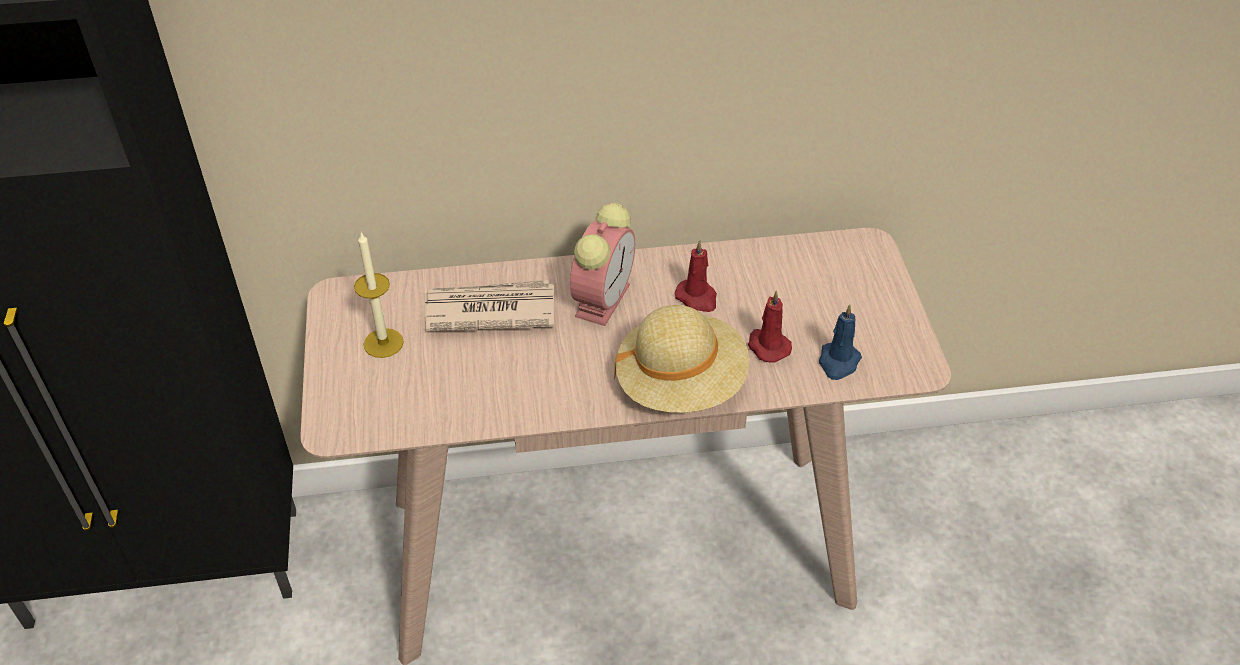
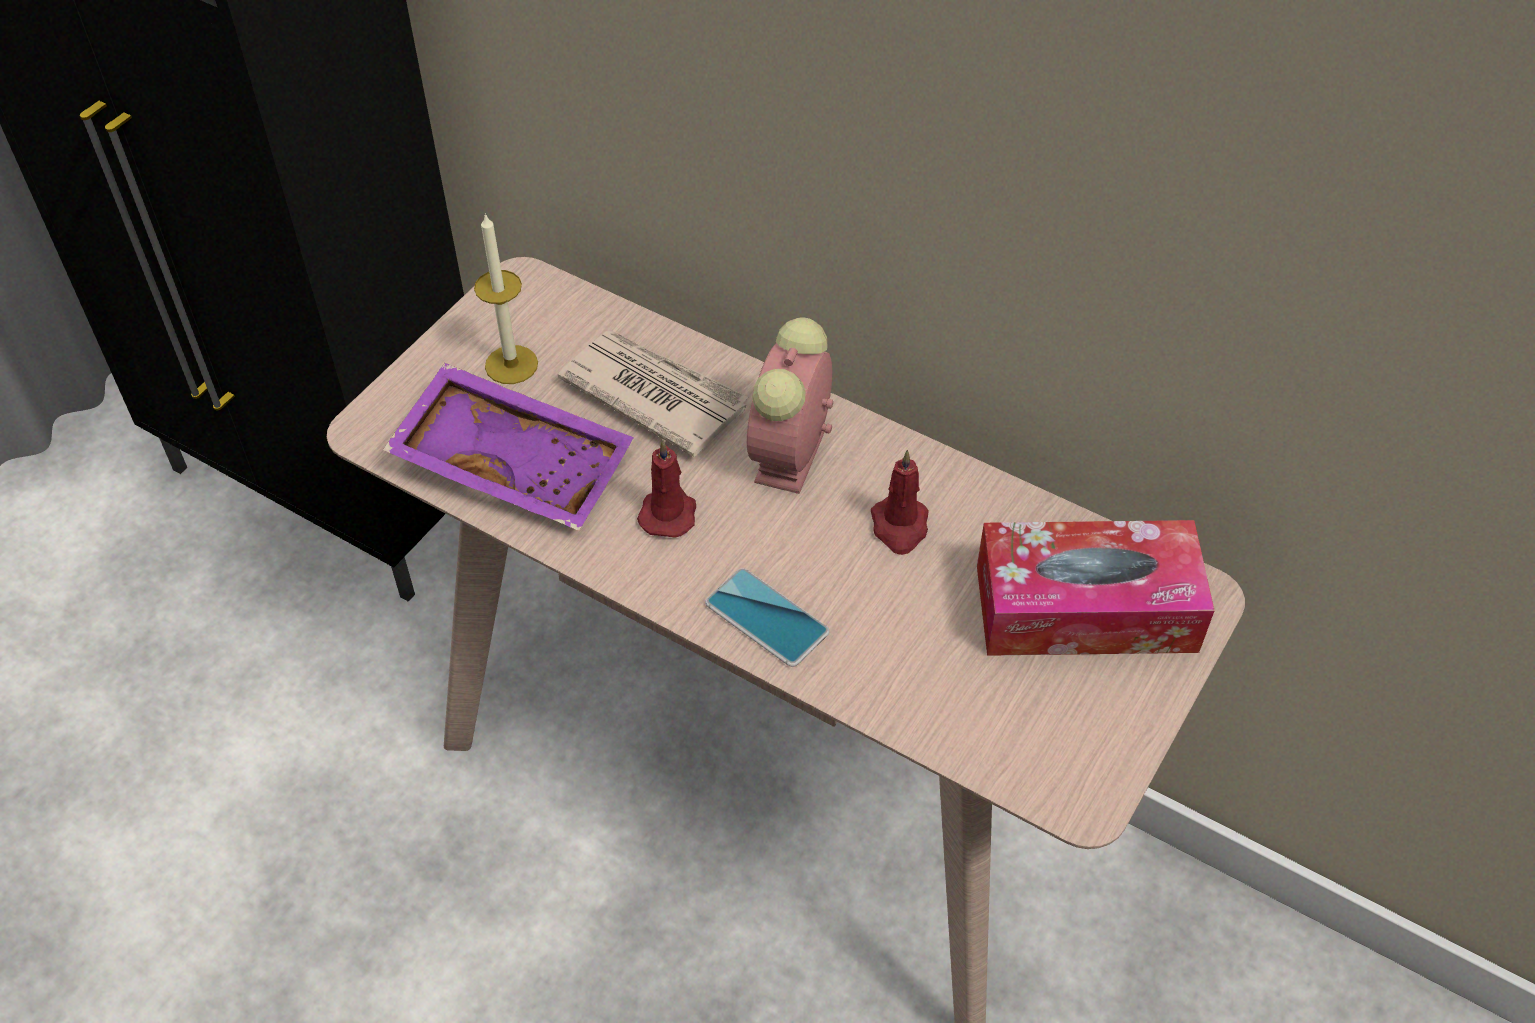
camera: 40 degrees right, 5 degrees up
alarm clock [570,203,635,326] -> alarm clock turned 135 degrees clockwise [747,317,833,494]
beige hat [614,305,749,413] -> phone [705,568,830,667]
red candle [748,290,792,362] -> red candle moved to [637,440,696,538]
blue candle [819,304,862,380] -> none
none -> purple tray [383,363,634,531]
none -> tissue box [977,520,1215,656]

